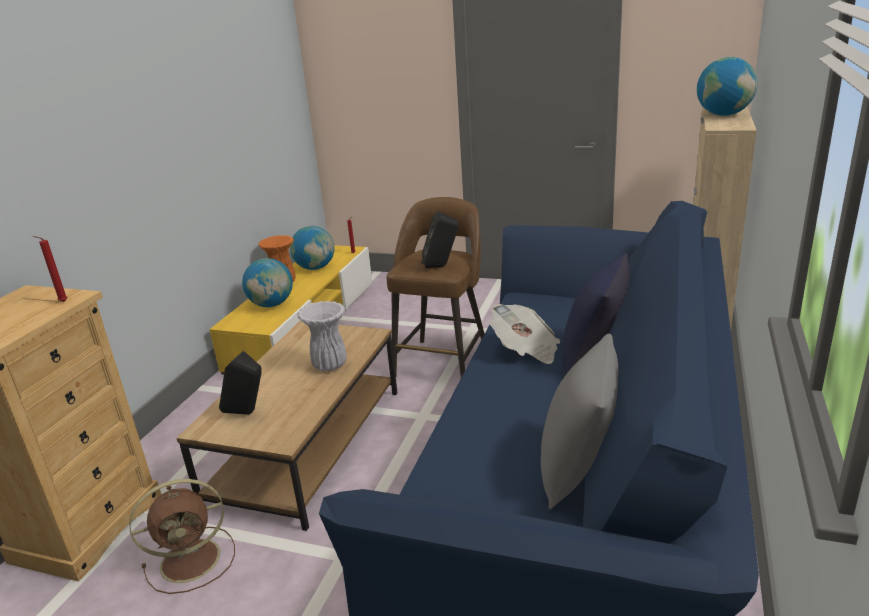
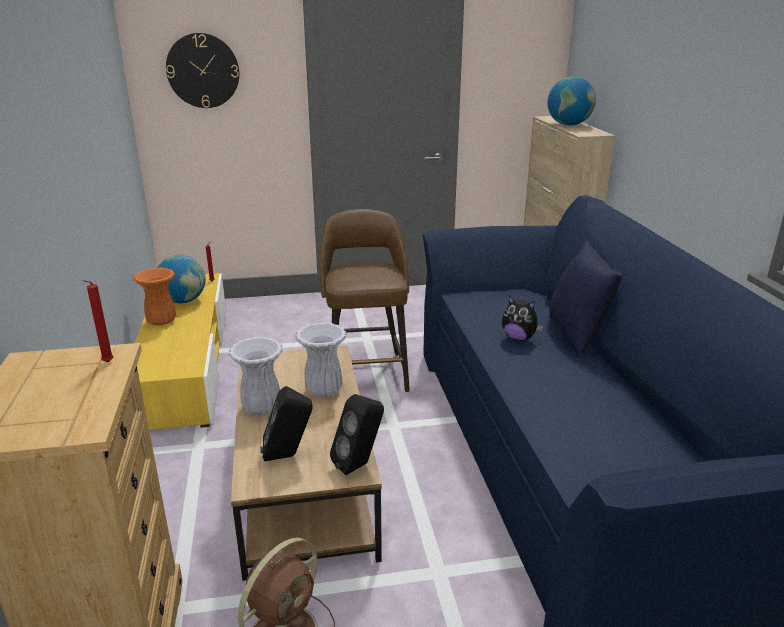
camera: 30 degrees left, 0 degrees up
globe [242,258,293,307] -> none
black speaker [421,211,459,268] -> black speaker moved to [330,394,384,475]
newspaper [489,304,560,364] -> plush toy [502,296,543,341]
grey pillow [541,334,618,510] -> none
none -> wall clock [166,33,239,108]
none -> white vase [229,337,283,415]

